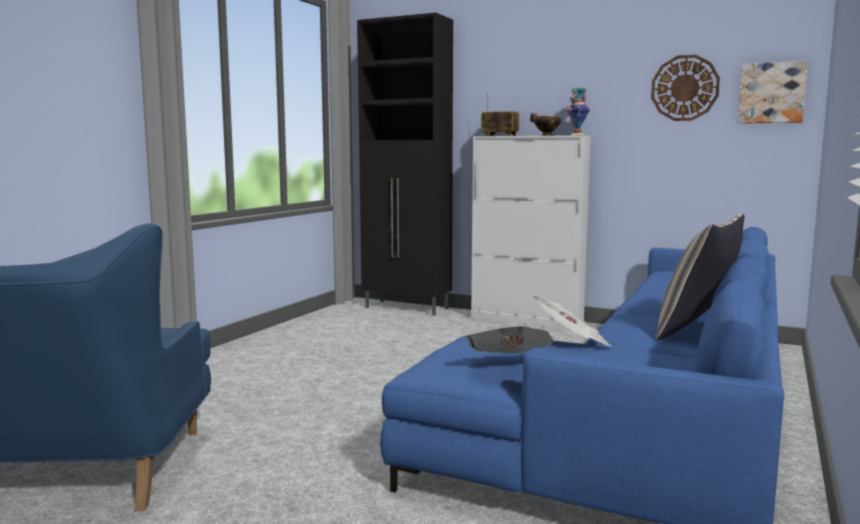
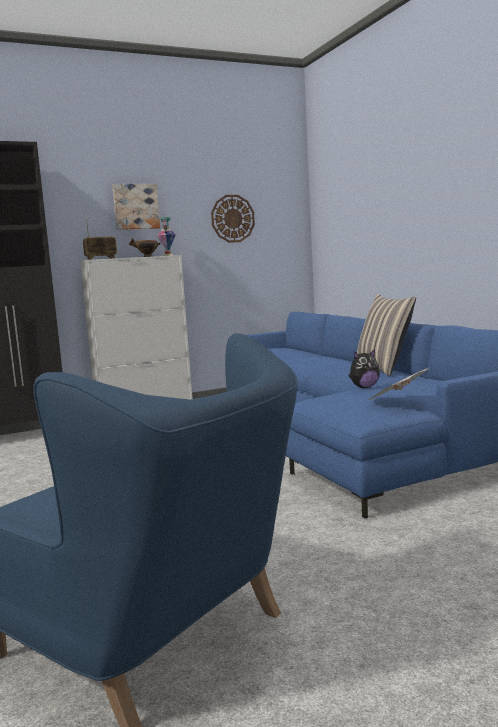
camera: 50 degrees left, 0 degrees up
newspaper [531,295,613,347] -> plush toy [348,349,380,388]
picture [737,61,808,124] -> picture moved to [112,184,160,230]

